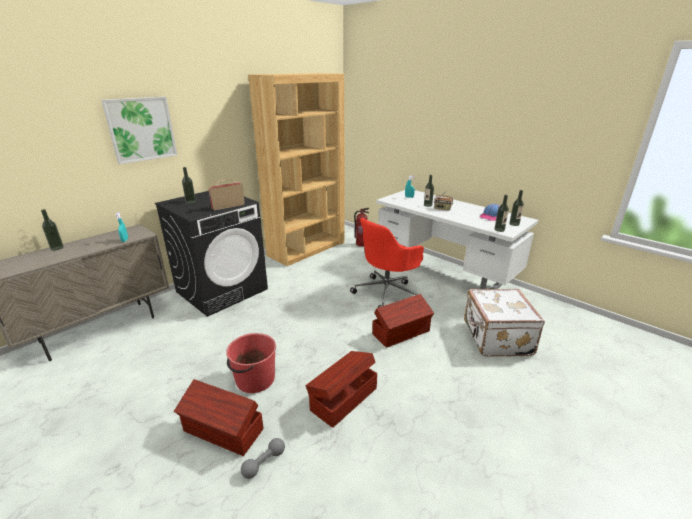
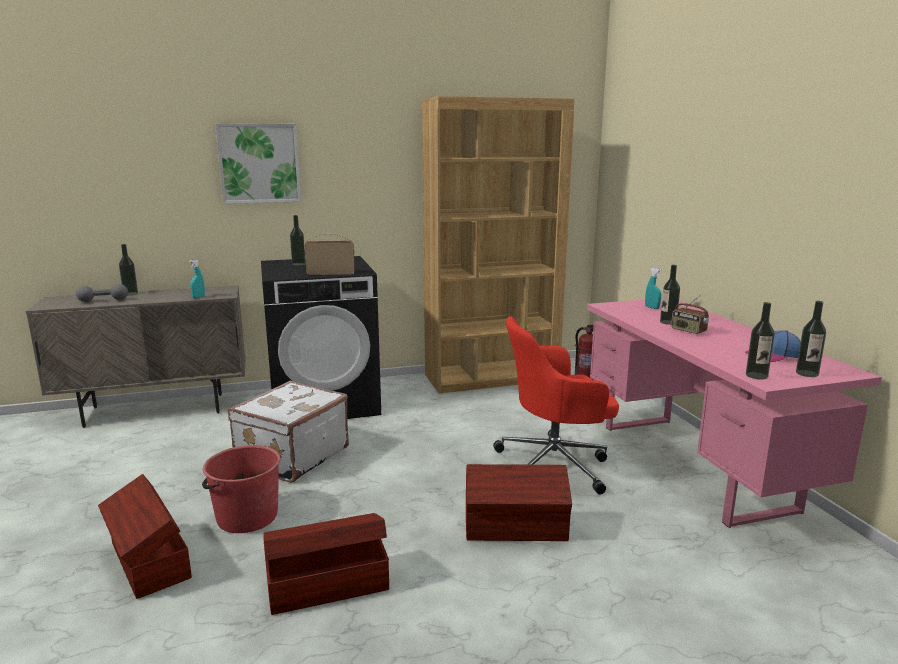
camera: 30 degrees right, 10 degrees down
grey dumbbell [241,438,285,479] -> grey dumbbell moved to [76,284,128,302]
white desk [376,190,538,289] -> pink desk [587,298,882,528]
white suitcase [464,289,545,357] -> white suitcase moved to [228,381,349,483]

